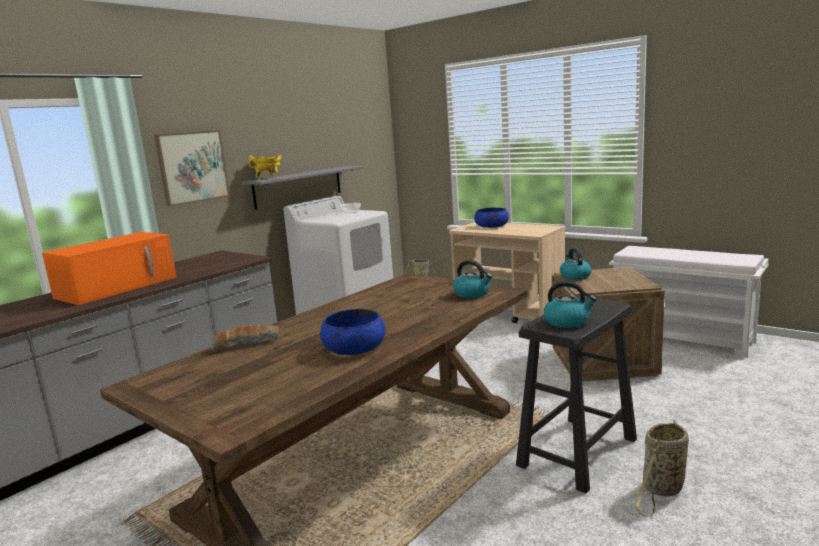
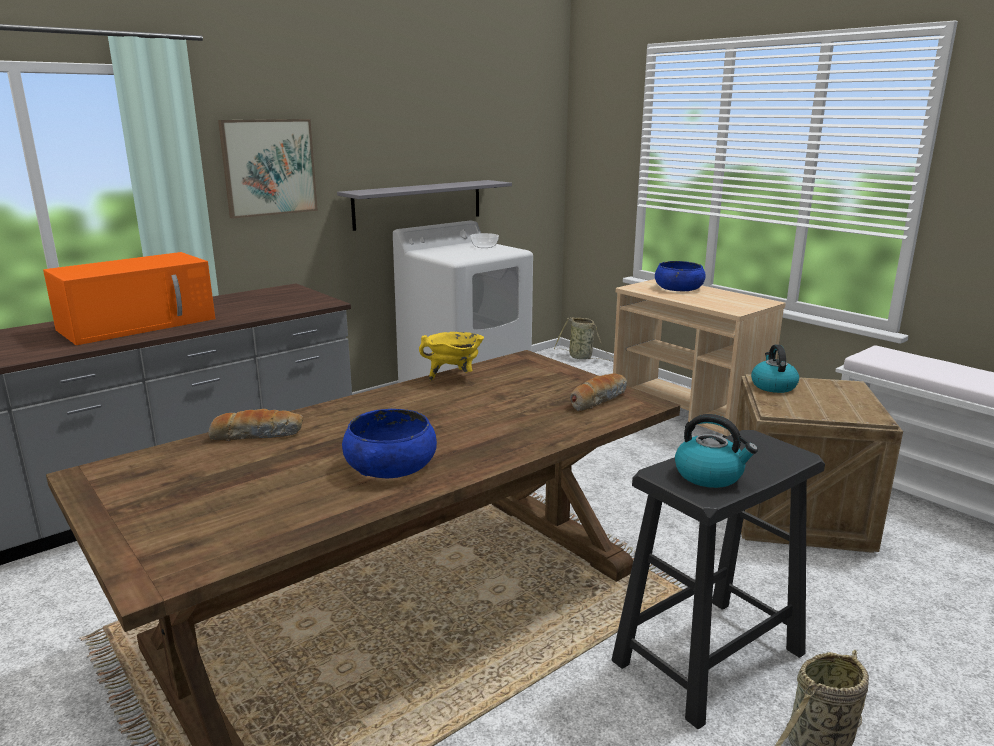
camera: 10 degrees right, 5 degrees up
yellow cooking pot [248,155,282,180] -> yellow cooking pot moved to [419,332,484,380]
kettle [453,260,492,298] -> bread [570,373,627,412]

